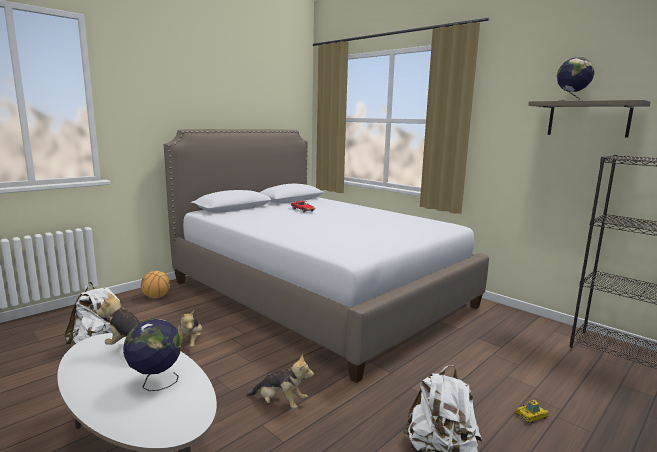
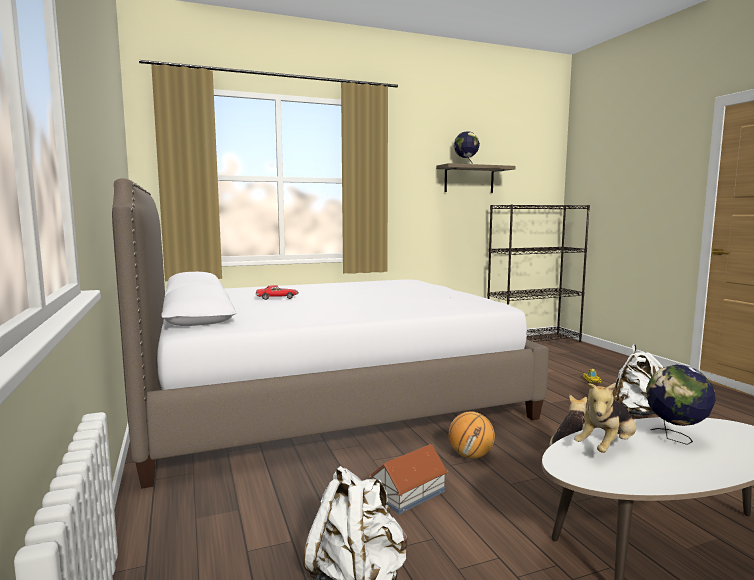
camera: 65 degrees left, 5 degrees down
basketball [141,271,170,298] -> basketball moved to [449,411,495,458]
plush toy [178,311,202,348] -> toy house [369,444,448,514]

